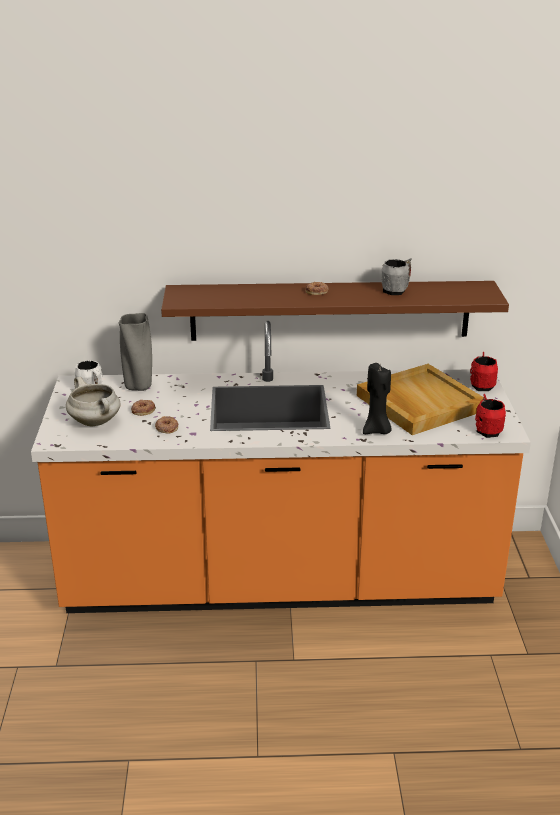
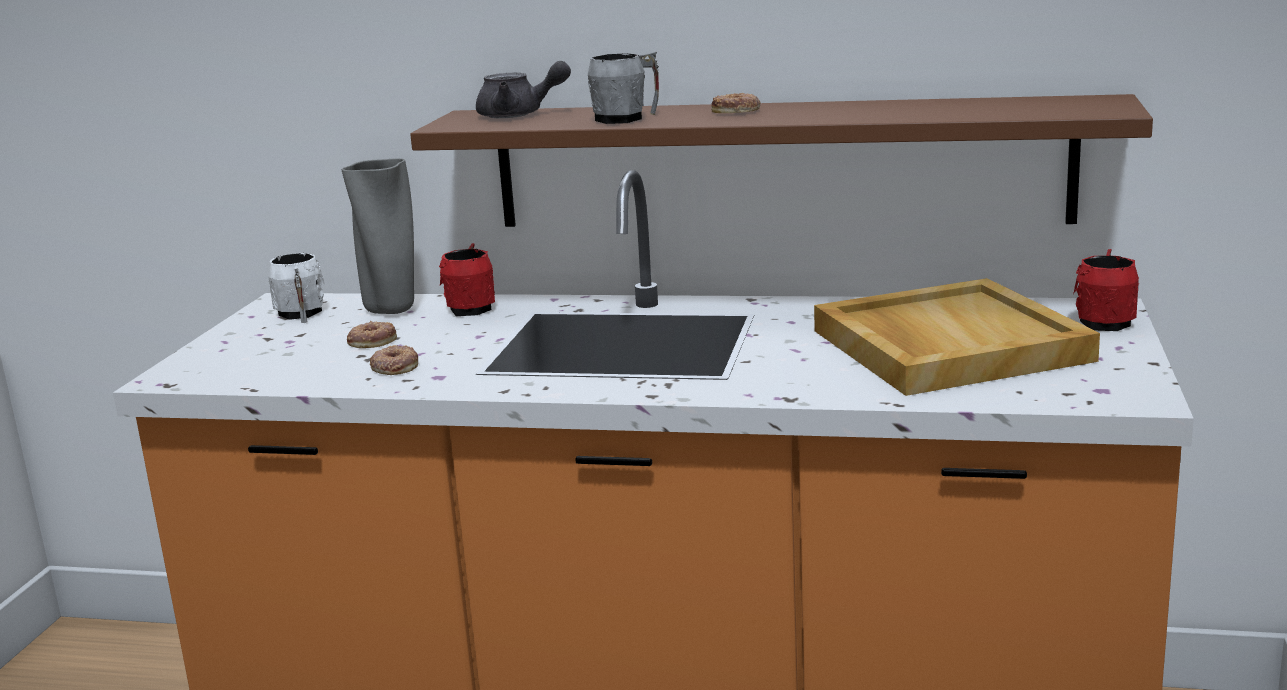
camera: 15 degrees right, 10 degrees down
white cooking pot [66,377,120,426] -> none
black candle [363,363,392,434] -> none
grey mug [382,258,412,295] -> grey mug moved to [588,52,659,124]
red mug [475,394,506,438] -> red mug moved to [439,243,495,316]
none -> grey teapot [476,61,571,118]

